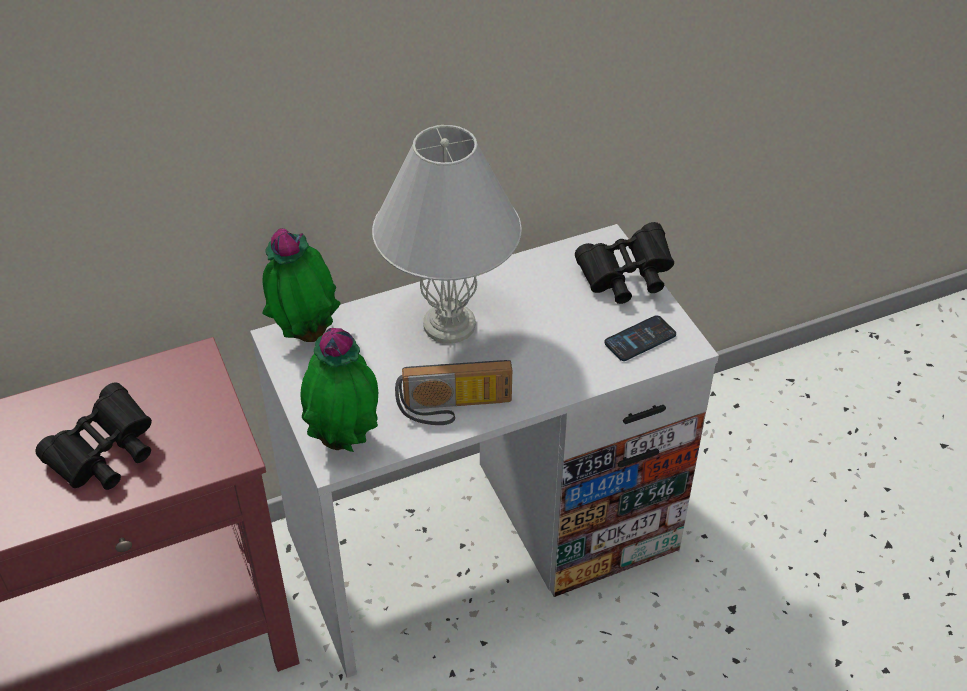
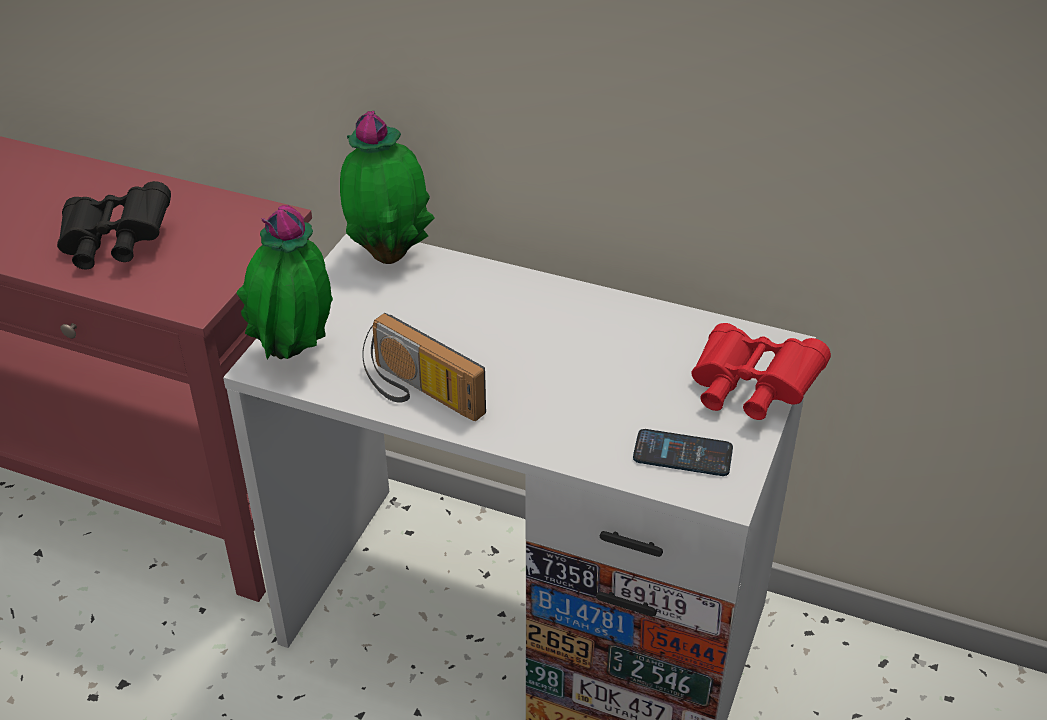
camera: 45 degrees right, 5 degrees down
white table lamp [372,125,522,344] -> none
black binoculars [575,222,674,304] -> red binoculars [691,323,831,420]

